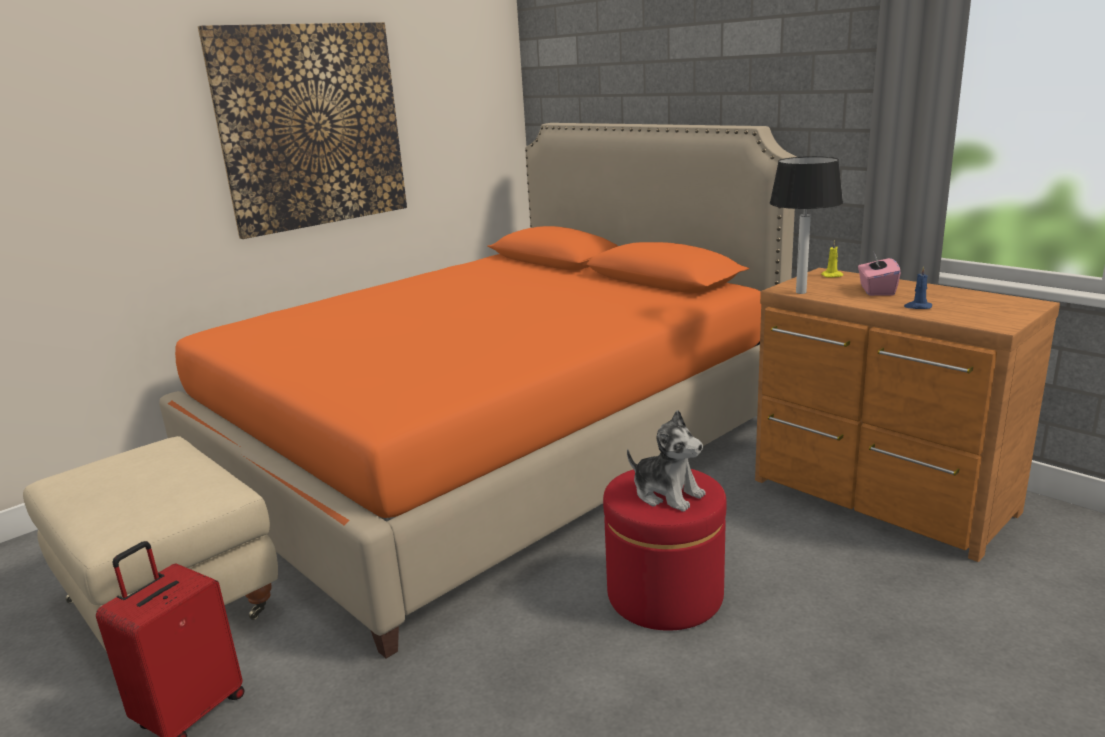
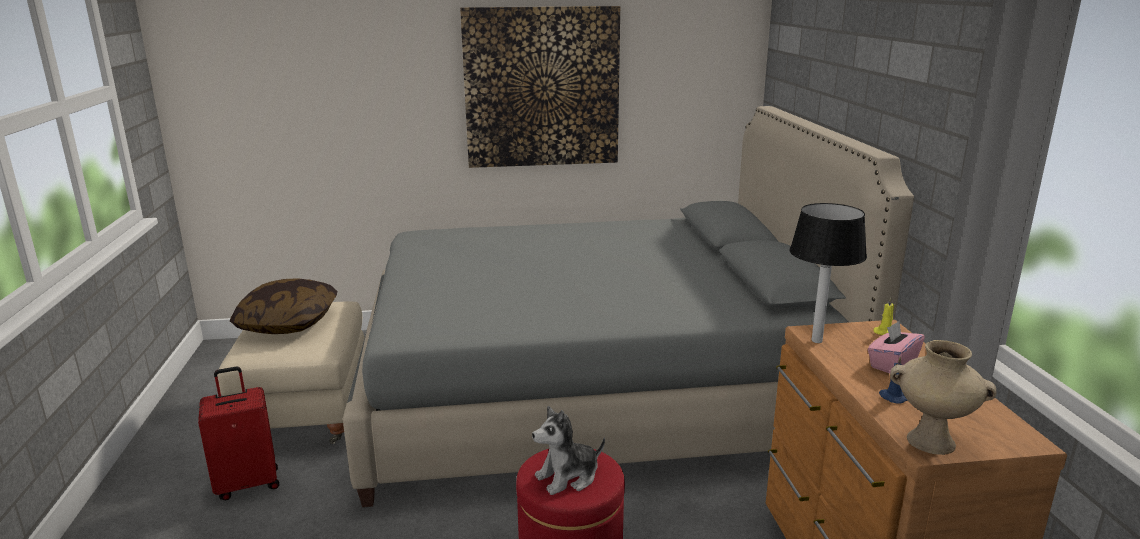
camera: 35 degrees right, 0 degrees up
orange bed [159,123,796,658] -> grey bed [343,106,914,507]
plush toy [627,410,706,512] -> plush toy turned 75 degrees clockwise [532,406,605,495]
none -> pillow [230,278,337,334]
none -> beige vase [890,340,996,455]

